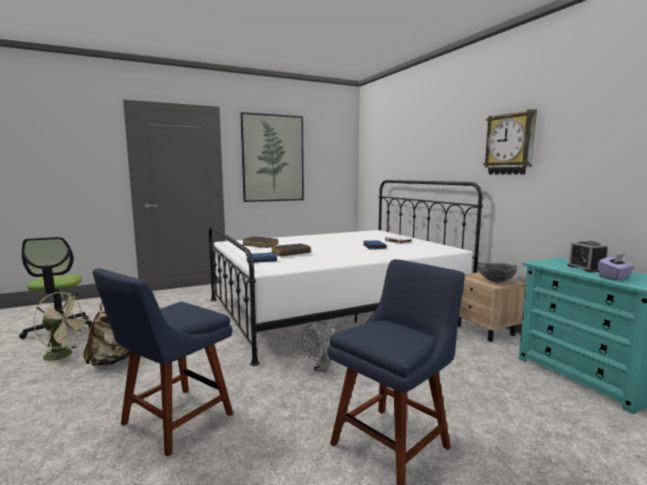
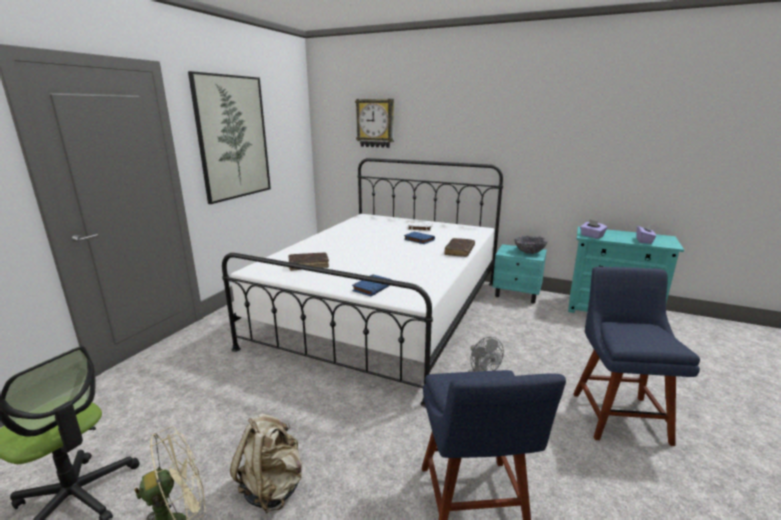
camera: 40 degrees left, 10 degrees up
brown book [272,243,311,257] -> brown book moved to [444,238,475,257]
beige nightstand [458,272,526,342] -> turquoise nightstand [493,244,547,303]
wall clock [483,109,537,174] -> wall clock moved to [355,99,394,148]
alarm clock [567,241,608,273] -> none
none -> purple tissue box [580,219,607,239]

